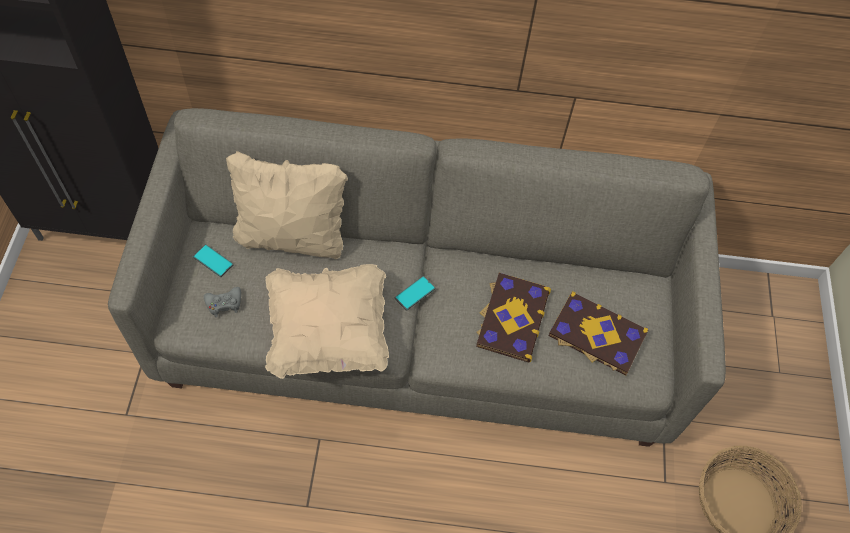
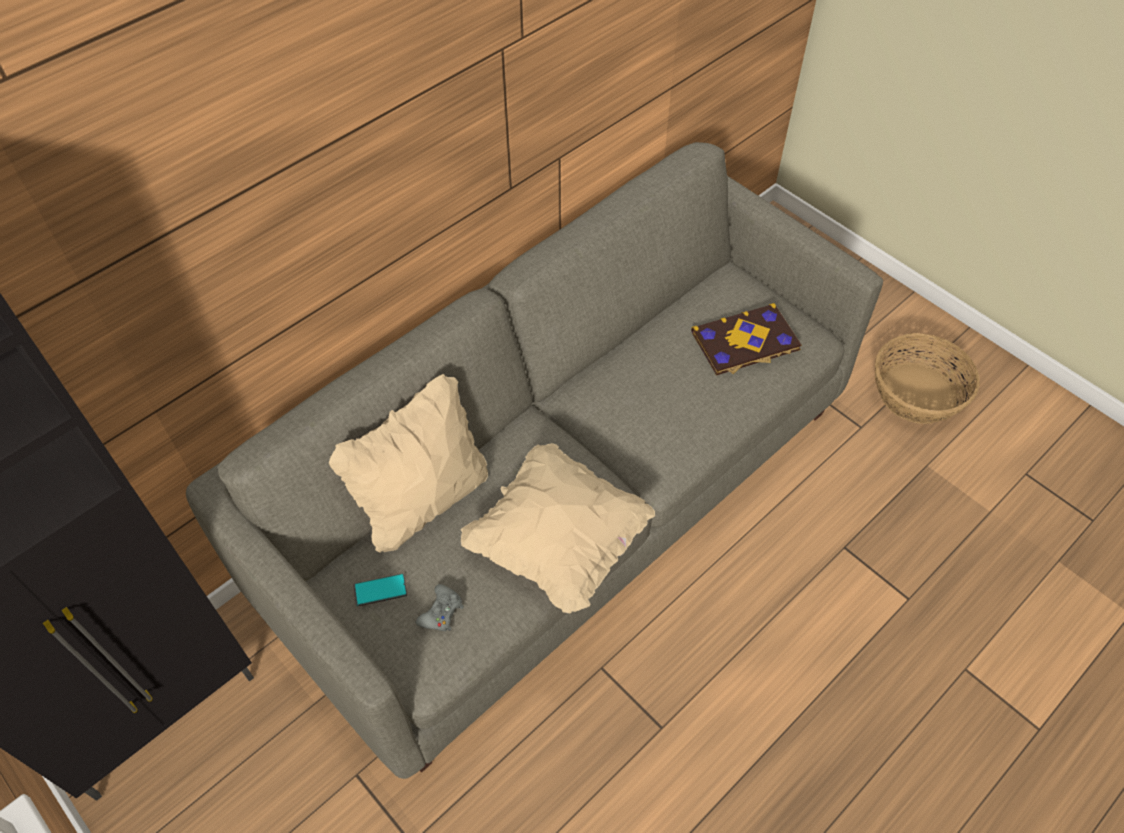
camera: 45 degrees left, 5 degrees down
phone [395,276,435,311] -> none
book [476,273,551,362] -> none

